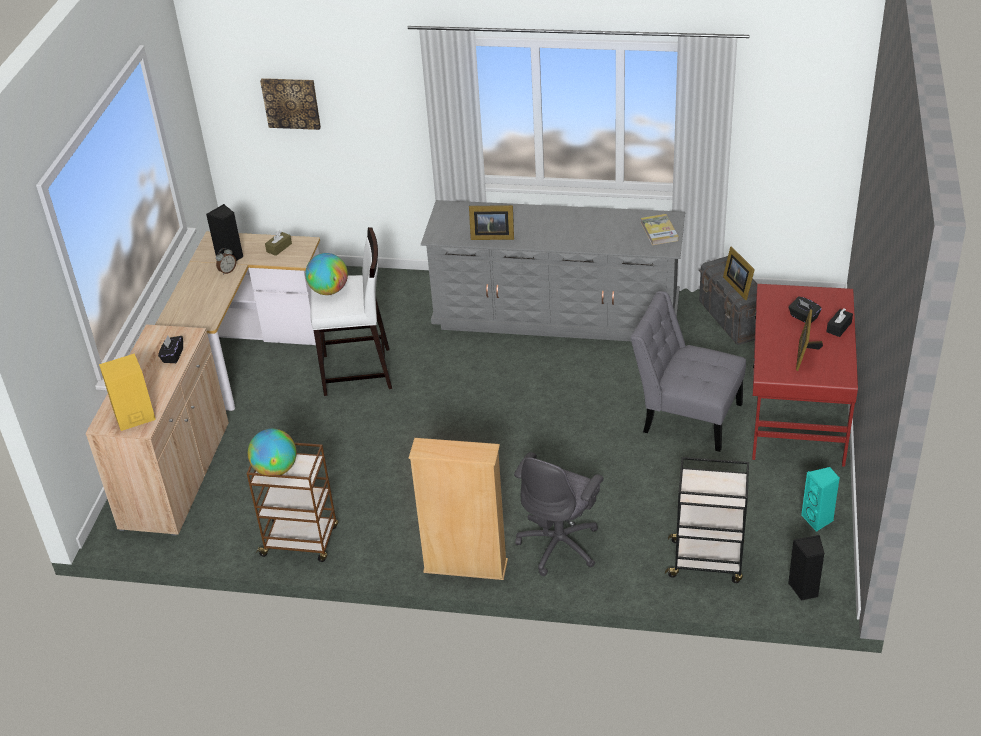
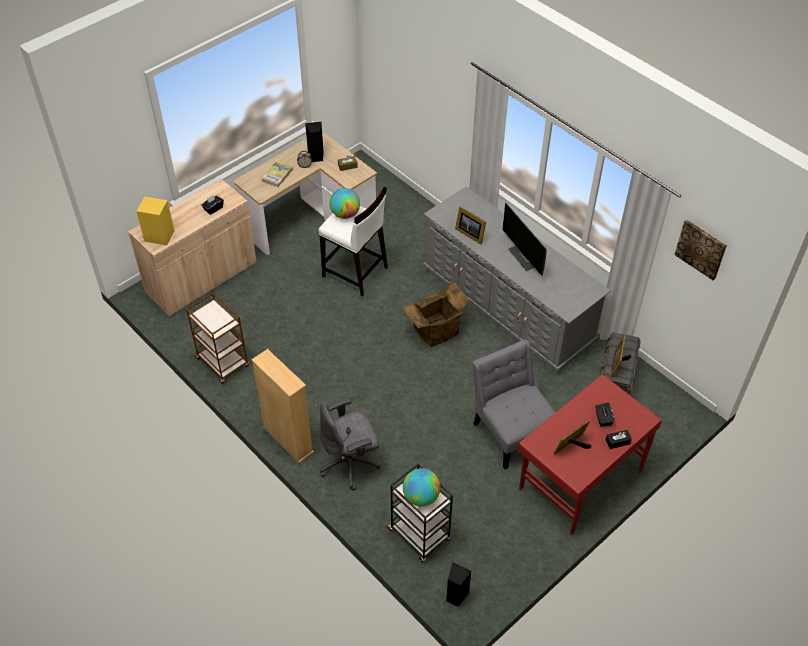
camera: 35 degrees right, 10 degrees up
globe [248,429,297,477] -> globe moved to [403,468,440,507]
picture [260,78,321,130] -> picture moved to [674,219,727,280]
book [641,214,678,245] -> book moved to [261,161,293,187]
turquoise speaker [801,467,840,532] -> none
none -> cardboard box [401,280,471,347]
none -> monitor [502,203,547,276]

